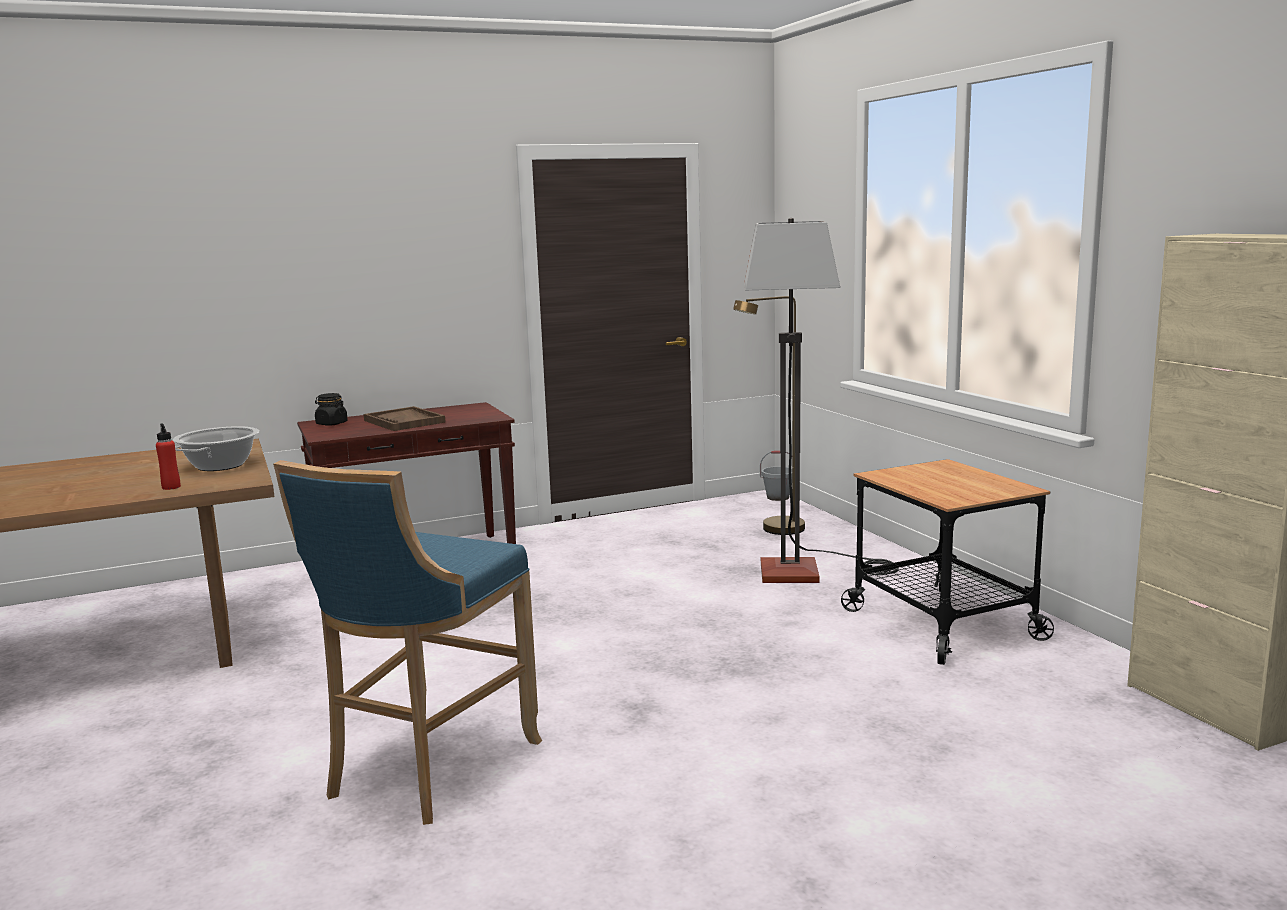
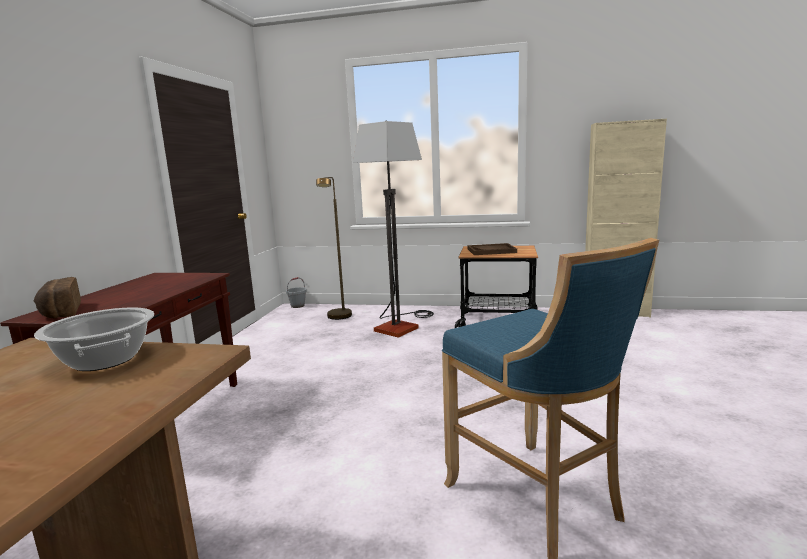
camera: 55 degrees left, 0 degrees up
red bottle [156,423,181,490] -> none
black jar [315,393,348,426] -> bread [34,277,81,318]
brown tray [364,406,445,431] -> brown tray moved to [468,243,517,255]

